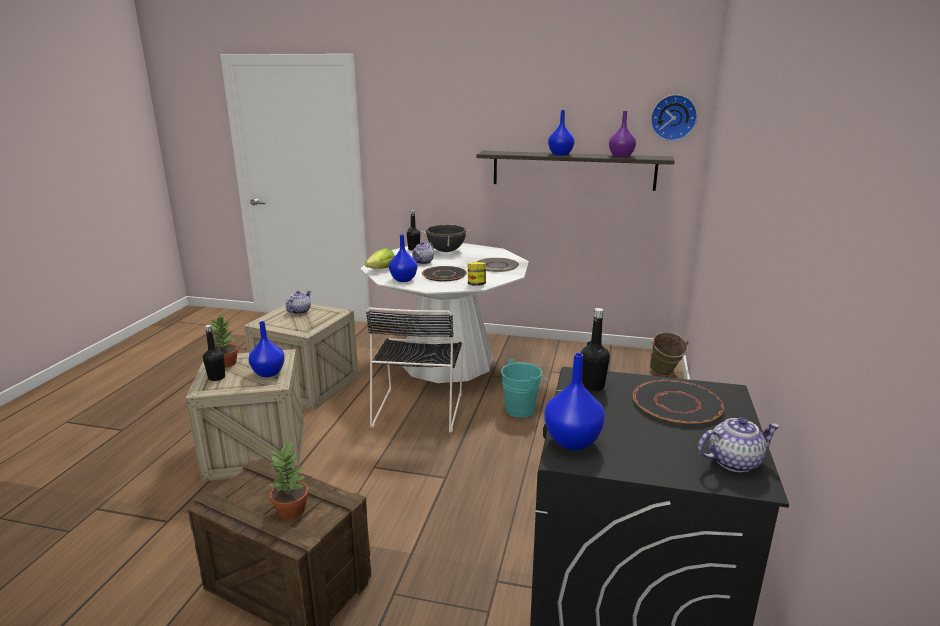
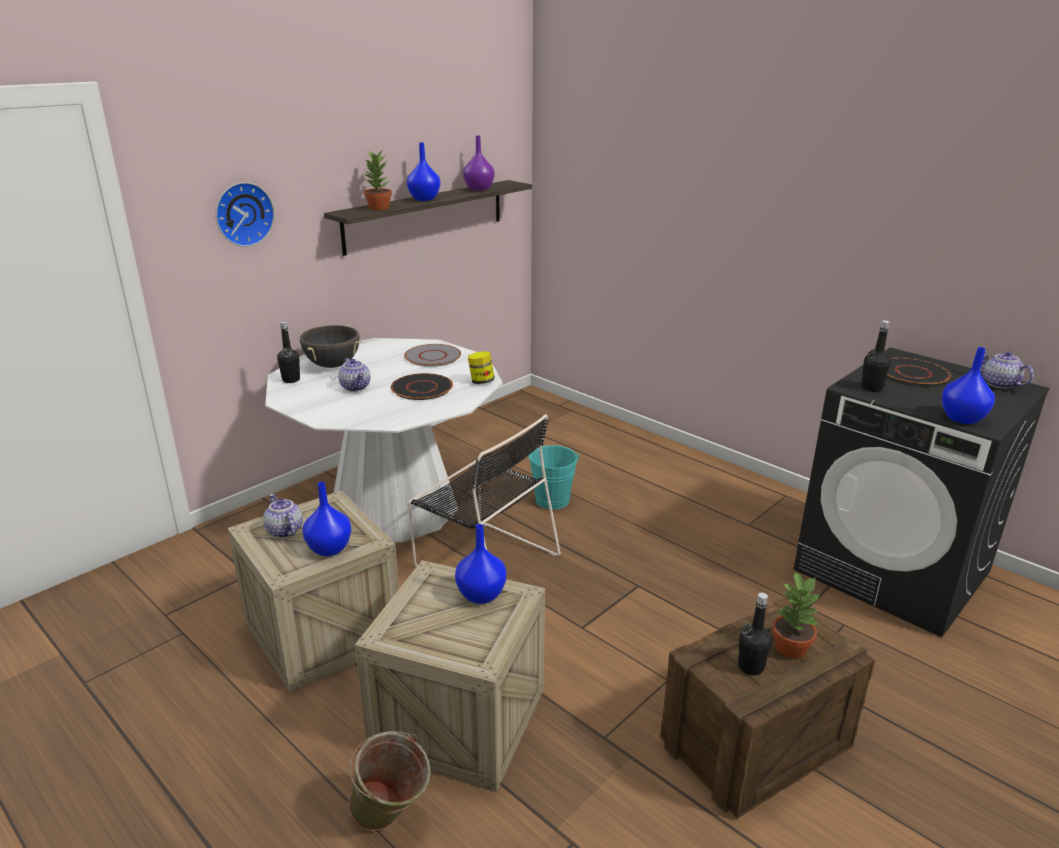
camera: 60 degrees left, 5 degrees up
black bottle [203,325,225,381] -> black bottle moved to [738,593,772,675]
potted plant [208,314,238,368] -> potted plant moved to [364,150,392,210]
lettuce [364,248,395,269] -> none
blue vase [389,234,417,282] -> blue vase moved to [303,482,352,556]
green bucket [650,332,689,376] -> green bucket moved to [348,731,431,831]
wall clock [651,94,697,141] -> wall clock moved to [216,182,275,247]
teapot [698,417,780,472] -> teapot turned 45 degrees counterclockwise [981,351,1034,389]

